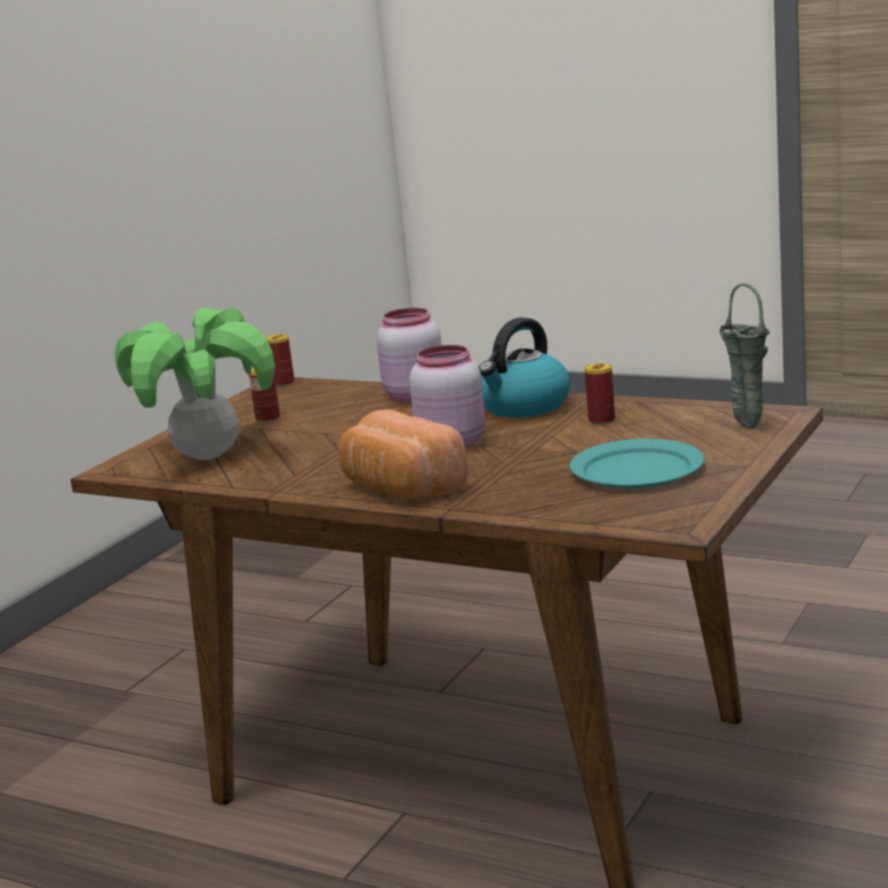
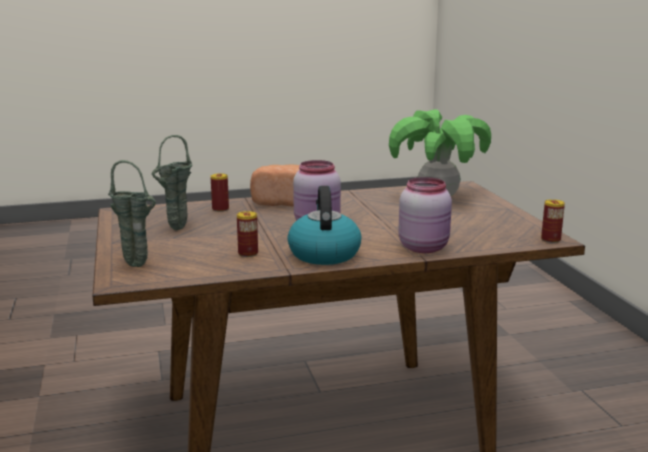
camera: 135 degrees right, 0 degrees up
can [249,368,280,422] -> can moved to [211,173,229,212]
turquoise plate [570,439,704,489] -> green vase [152,135,192,230]

